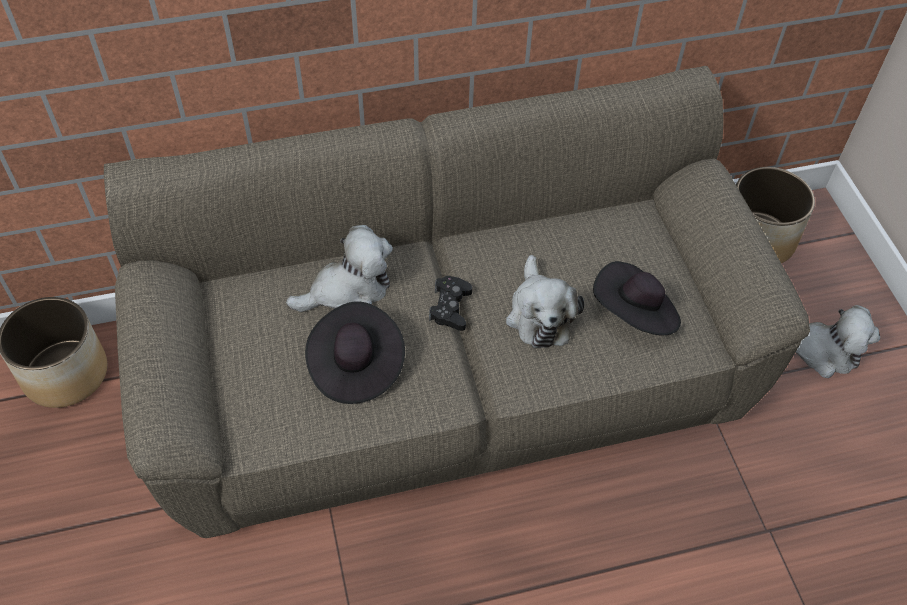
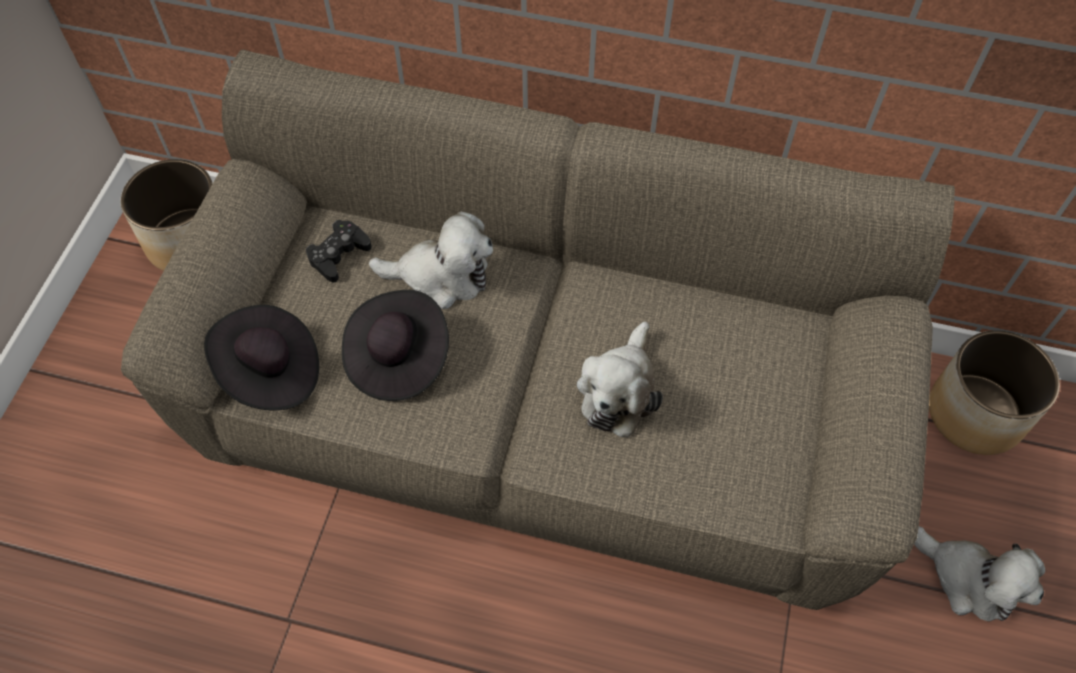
camera: 30 degrees right, 5 degrees up
black game controller [429,276,472,331] -> black game controller moved to [306,219,371,282]
black hat [593,261,681,336] -> black hat moved to [204,305,319,410]

